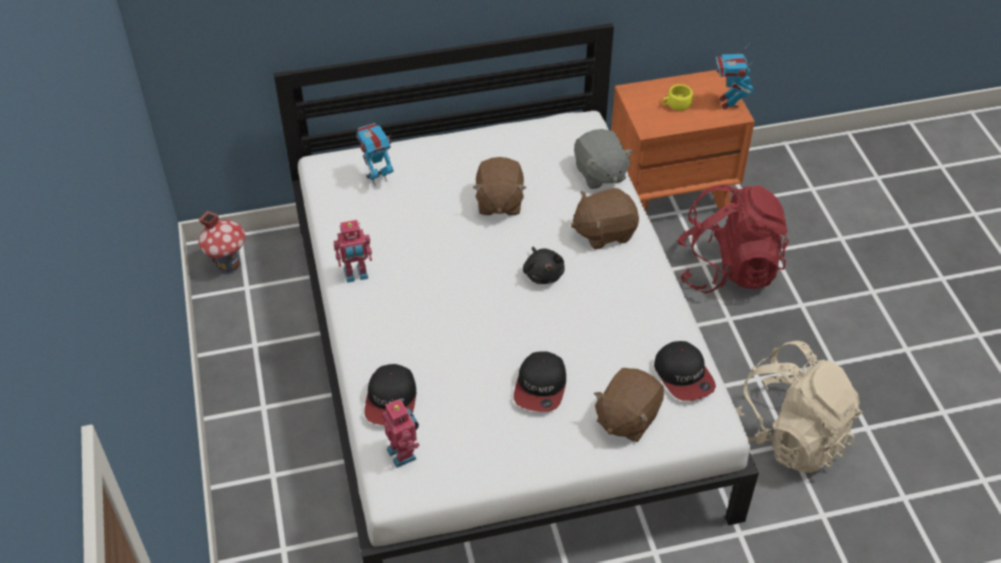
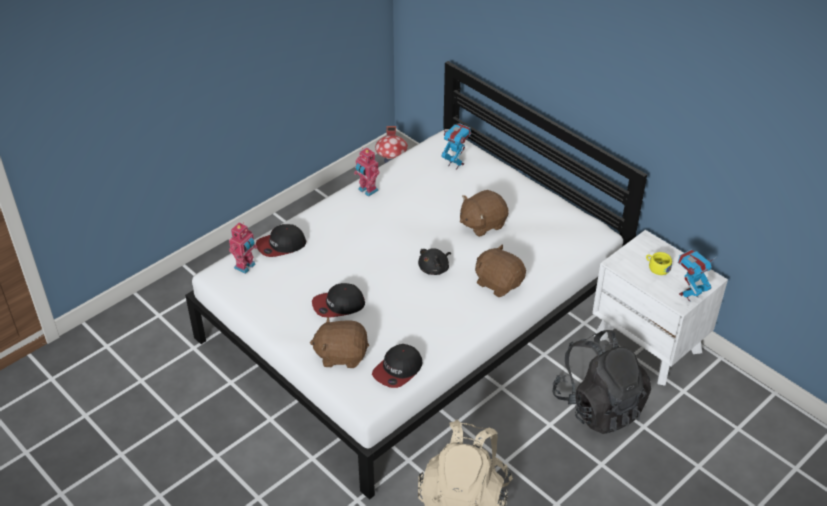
camera: 60 degrees right, 5 degrees down
grey plush toy [574,129,634,189] -> none
orange nightstand [611,70,755,211] -> white nightstand [592,230,728,385]
red backpack [677,184,789,293] -> black backpack [553,330,651,434]

